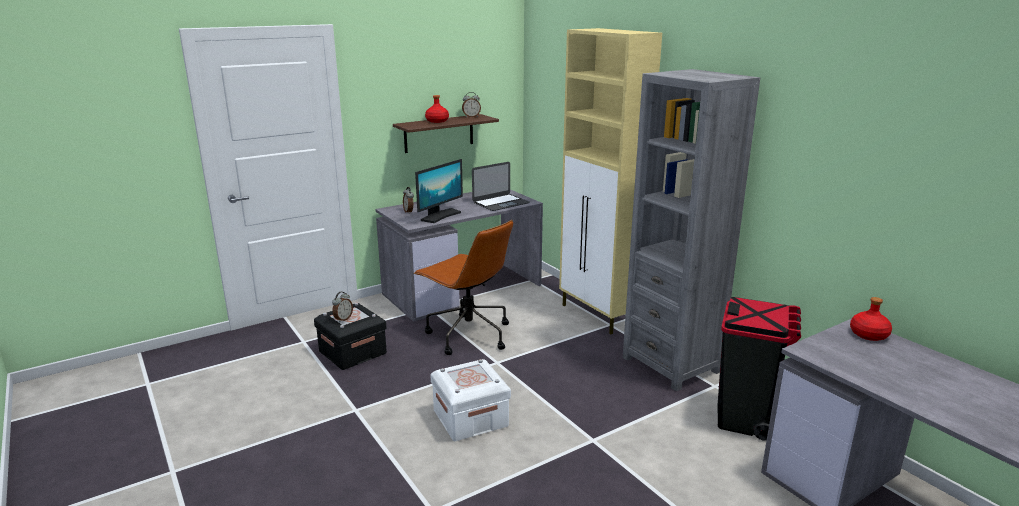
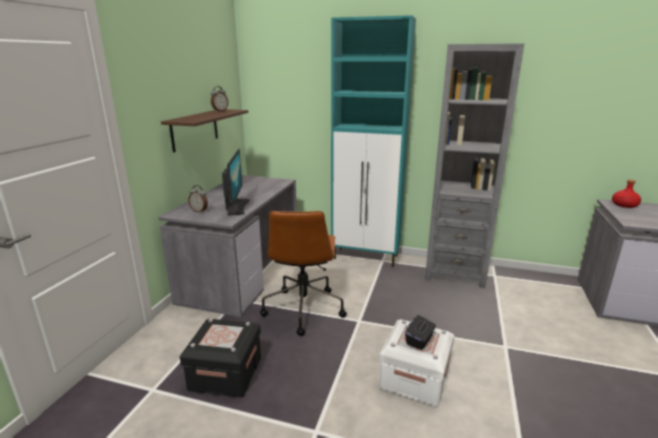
camera: 40 degrees left, 0 degrees up
alarm clock [332,292,353,322] -> none
brown office chair [414,220,513,355] -> brown office chair turned 90 degrees clockwise [260,211,347,336]
red bottle [425,95,449,123] -> none
laptop [472,162,530,211] -> none
beige cabinet [559,28,662,334] -> turquoise cabinet [331,15,416,267]
black trash can [718,297,801,441] -> none
none -> black tissue box [405,315,436,350]

